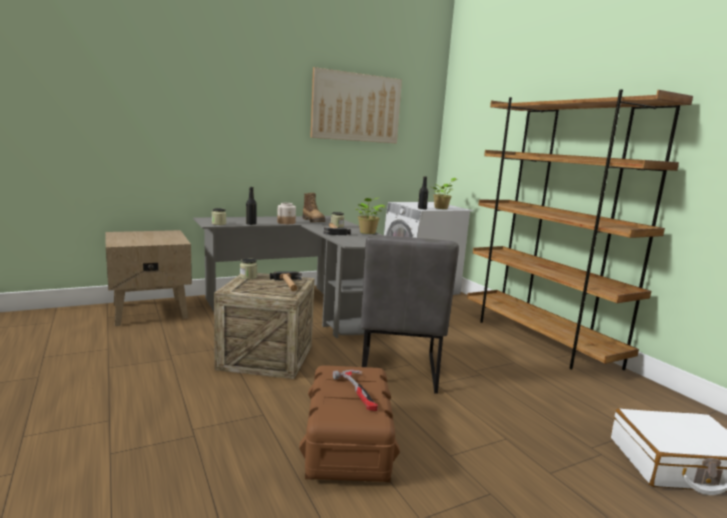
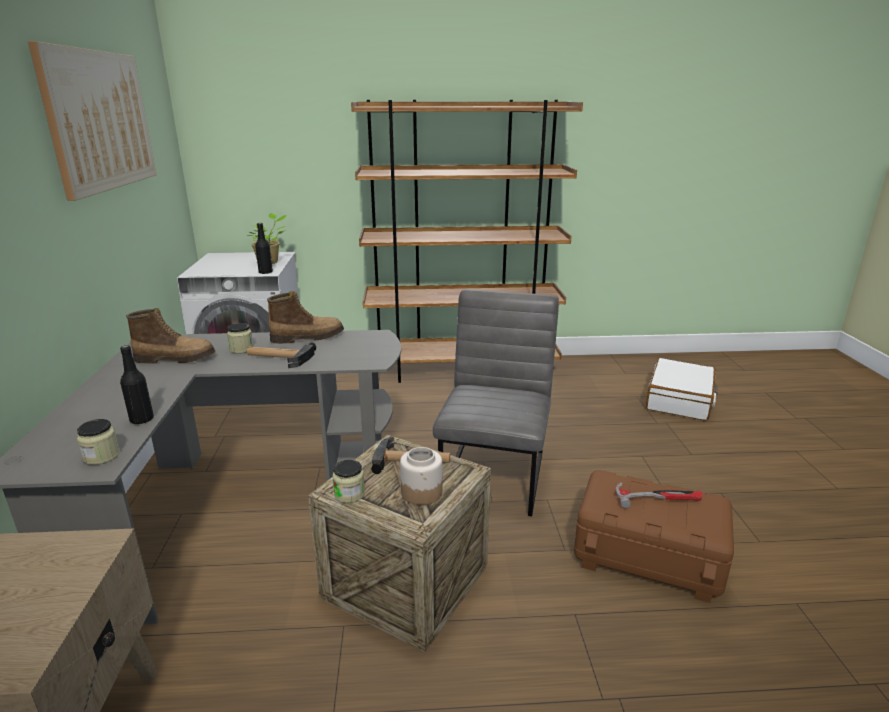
camera: 65 degrees left, 10 degrees up
jar [277,203,296,224] -> jar moved to [400,447,442,505]
potted plant [356,197,385,234] -> boot [267,291,344,344]
grey chair [361,235,459,394] -> grey chair turned 105 degrees counterclockwise [433,289,559,516]

